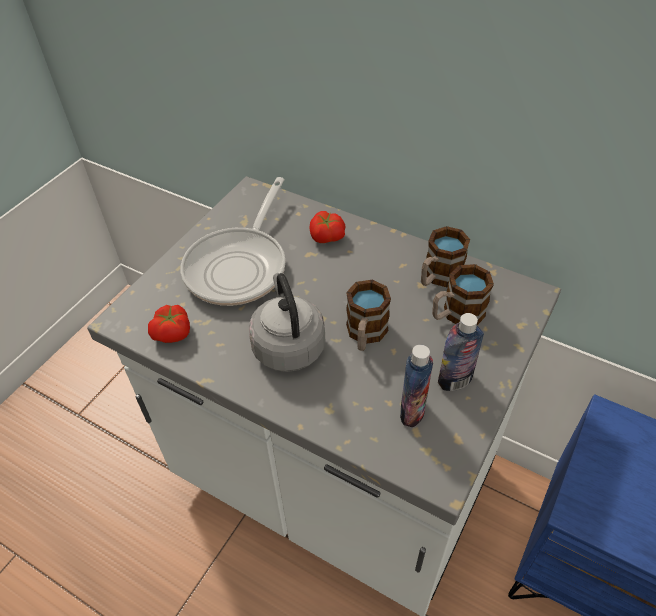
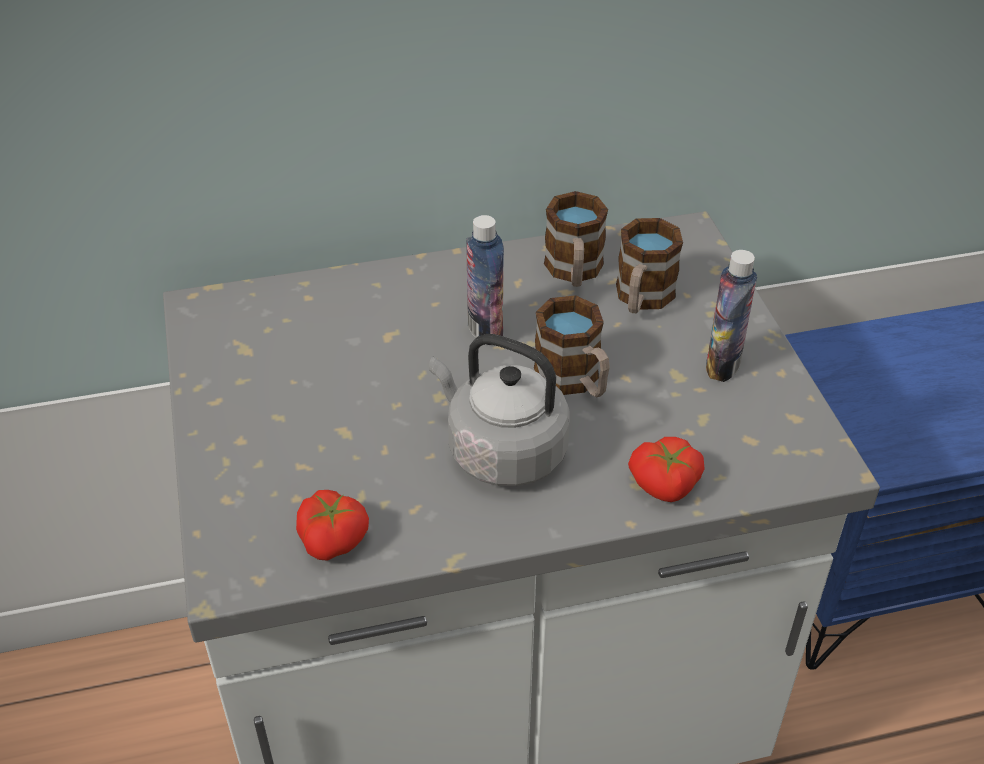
camera: 45 degrees left, 5 degrees down
frying pan [181,177,286,306] -> none
tomato [309,211,346,243] -> tomato moved to [628,437,705,502]
bottle [400,345,433,427] -> bottle moved to [466,215,504,345]

